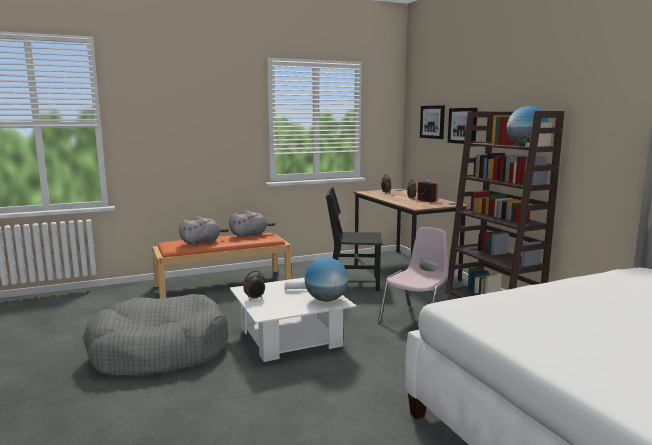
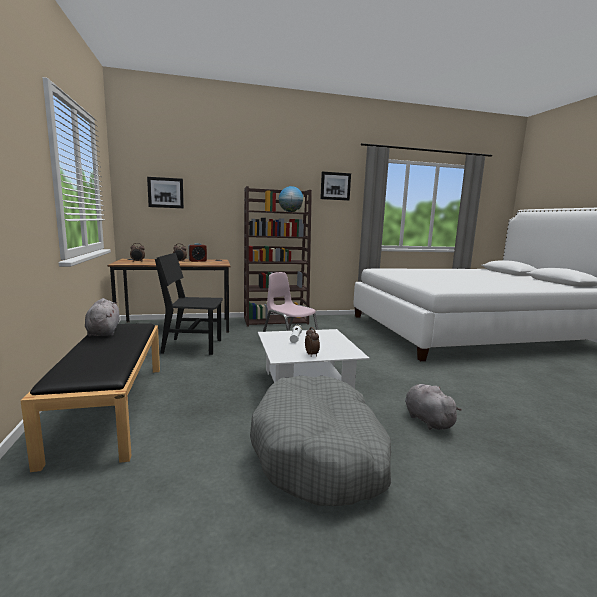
camera: 80 degrees left, 0 degrees up
orange bench [152,232,291,298] -> black bench [20,323,160,472]
grey plush toy [179,216,229,245] -> grey plush toy moved to [405,384,462,430]
globe [305,257,348,301] -> none
black chair [326,187,383,291] -> black chair turned 75 degrees clockwise [155,253,223,355]
picture [448,108,478,144] -> picture moved to [320,171,351,201]

